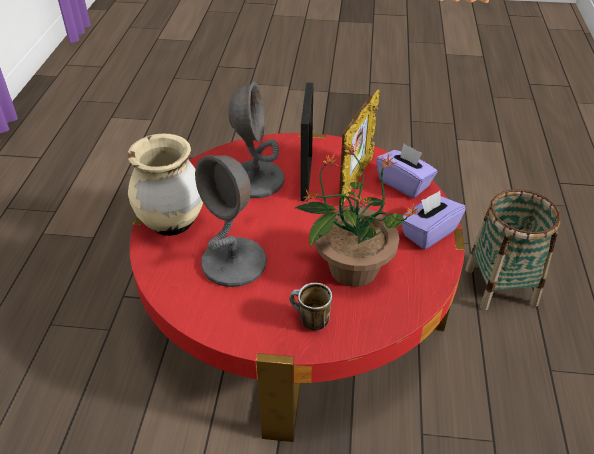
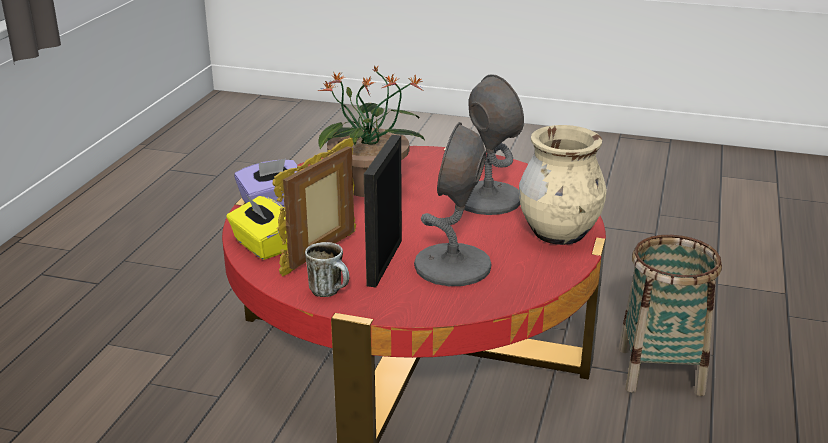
camera: 170 degrees left, 15 degrees down
mug [289,283,332,331] -> mug moved to [305,242,349,297]
purple tissue box [376,143,437,198] -> yellow tissue box [227,196,287,260]
basket [465,189,560,310] -> basket moved to [619,235,722,396]

